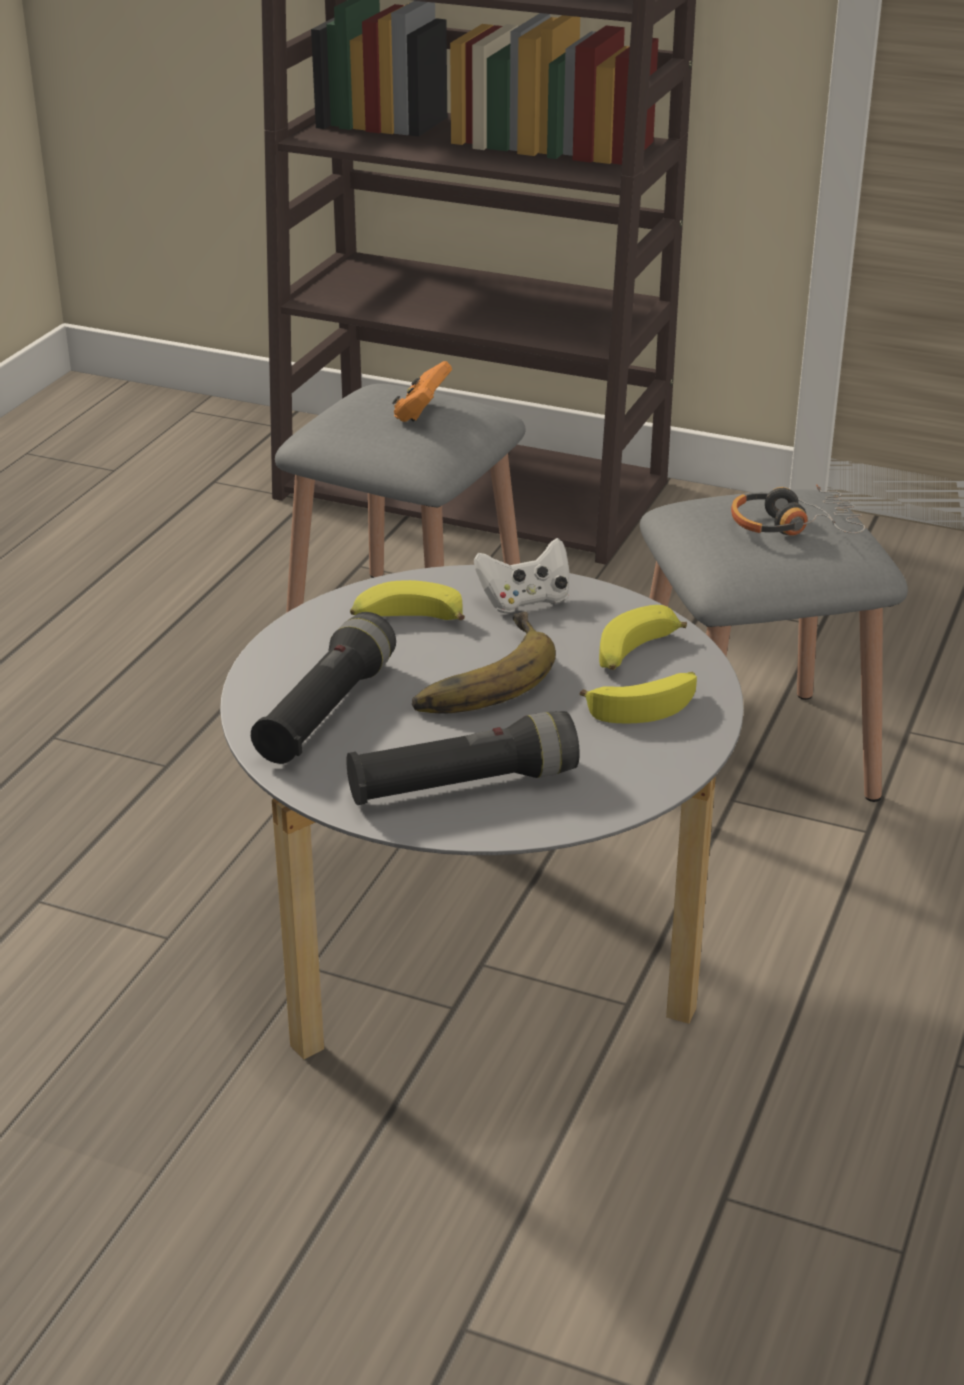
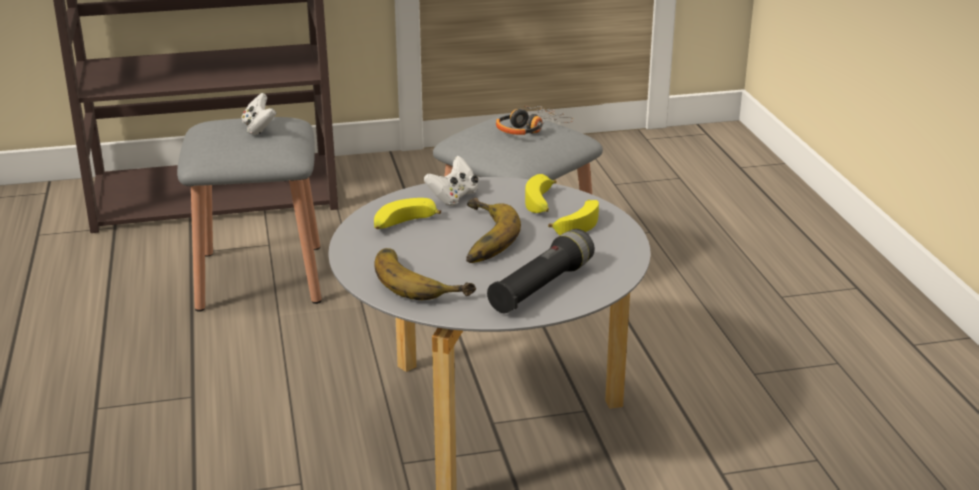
camera: 35 degrees left, 5 degrees down
black flashlight [251,612,396,764] -> banana [374,248,476,300]
orange game controller [392,361,452,422] -> white game controller [242,93,276,135]

